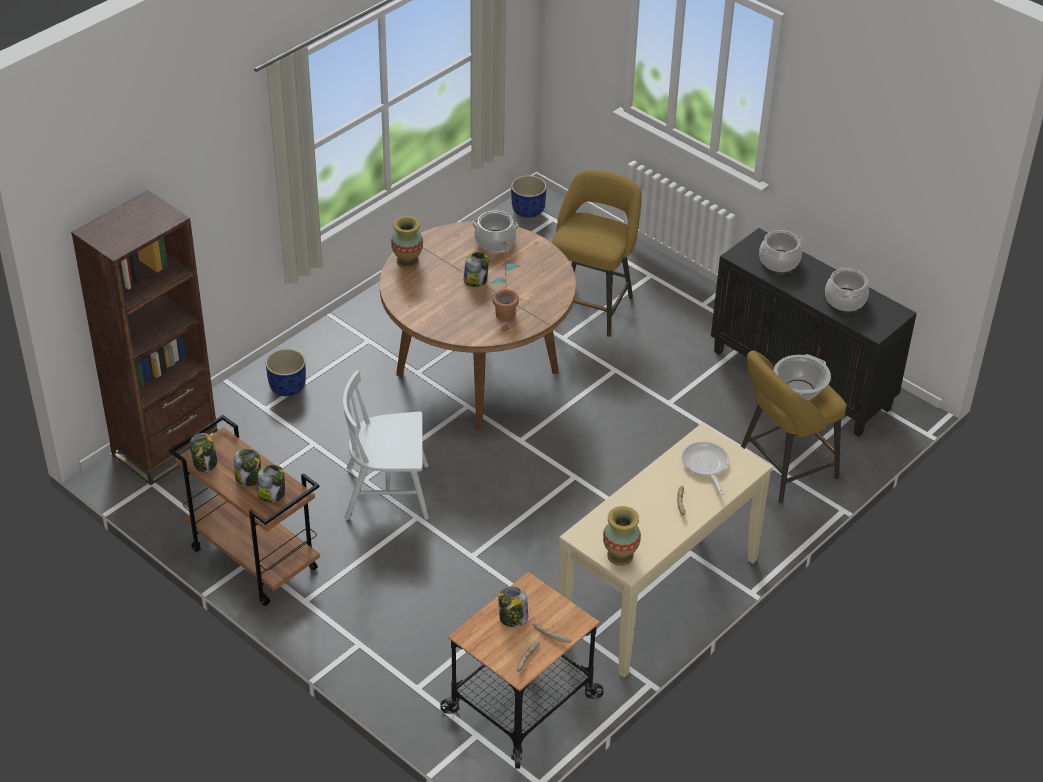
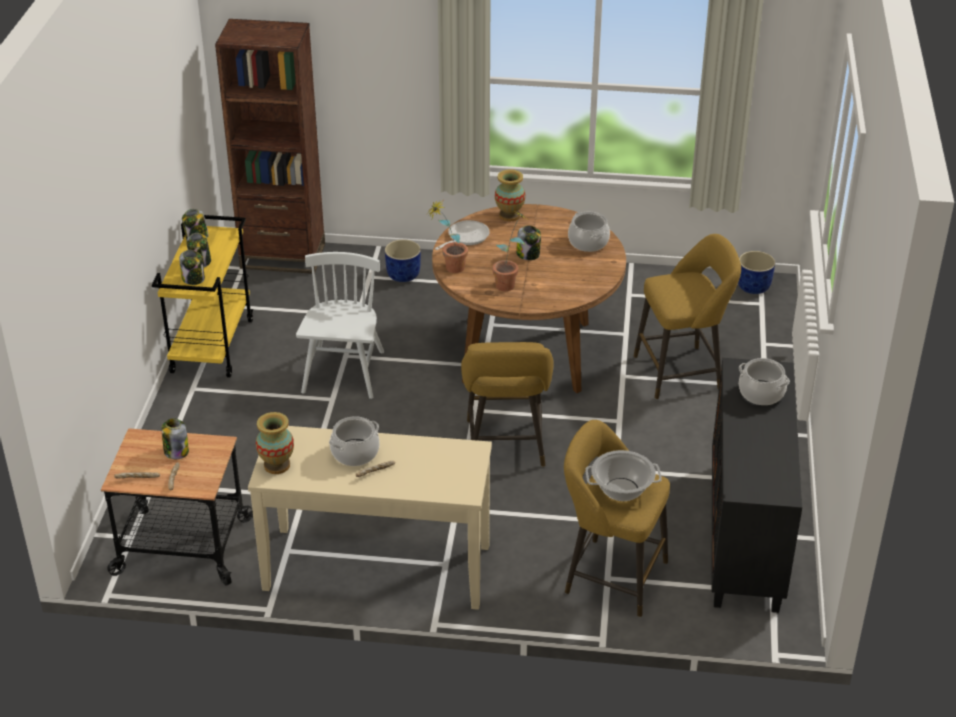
camera: 55 degrees right, 5 degrees down
brown cart [169,415,320,606] -> yellow cart [152,215,253,378]
white chair [343,371,429,520] -> white chair turned 45 degrees clockwise [296,252,384,399]
frying pan [682,442,729,495] -> frying pan moved to [435,220,490,250]
cooking pot [825,267,869,311] -> cooking pot moved to [329,416,380,466]
none -> potted plant [427,201,468,273]
none -> yellow stool [461,342,554,467]

